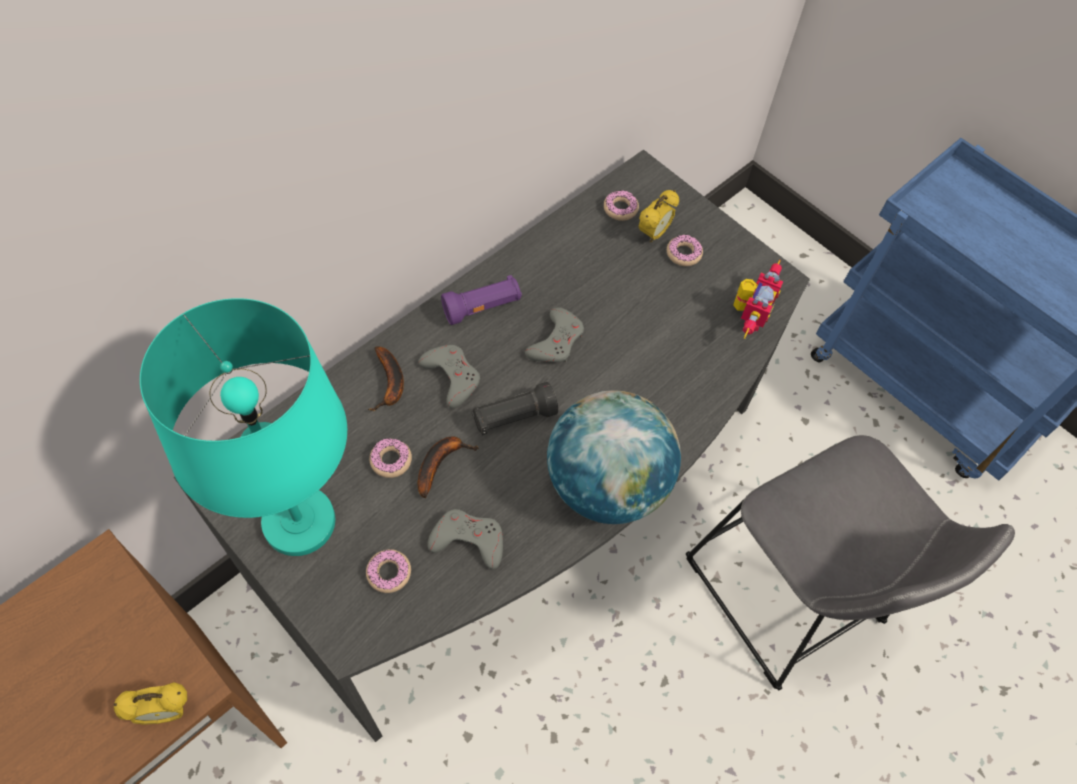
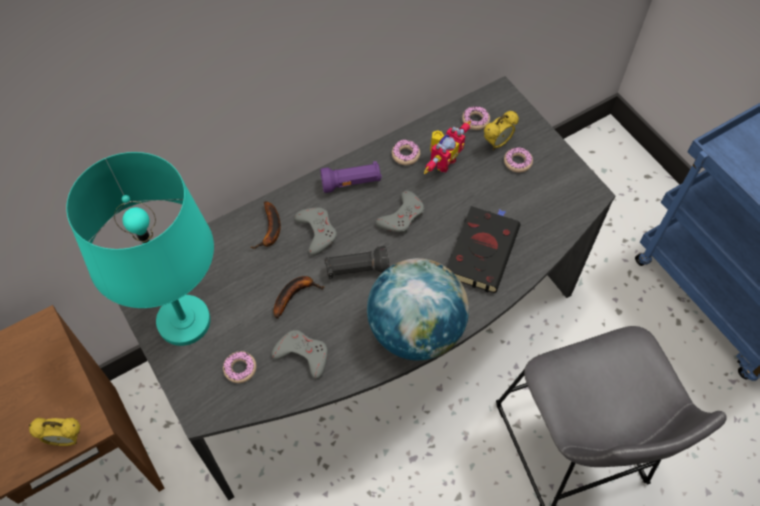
camera: 15 degrees right, 0 degrees up
donut [369,438,412,478] -> donut moved to [392,139,420,165]
toy robot [733,259,783,339] -> toy robot moved to [424,120,471,174]
none -> black book [447,206,520,293]

